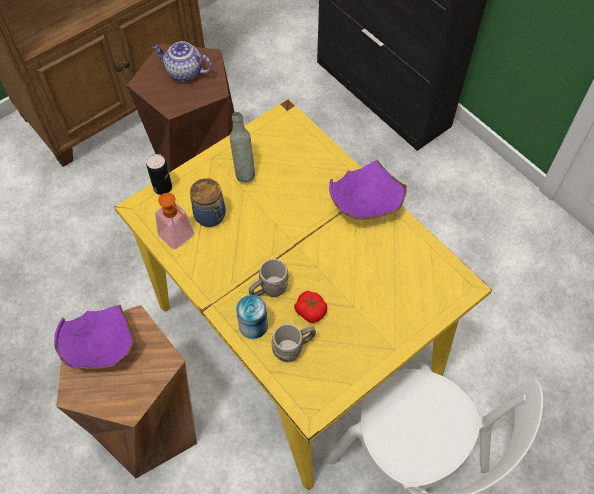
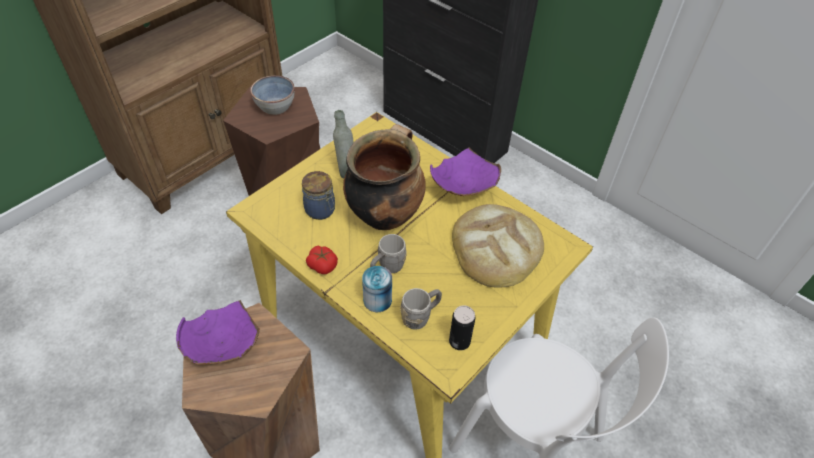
camera: 10 degrees left, 10 degrees down
can [146,154,172,195] -> can moved to [449,306,475,350]
teapot [152,41,212,82] -> bowl [250,75,295,115]
soap dispenser [155,193,195,250] -> none
tomato [294,291,327,323] -> tomato moved to [306,245,338,274]
none -> cooking pot [343,124,426,230]
none -> bread [452,204,544,288]

